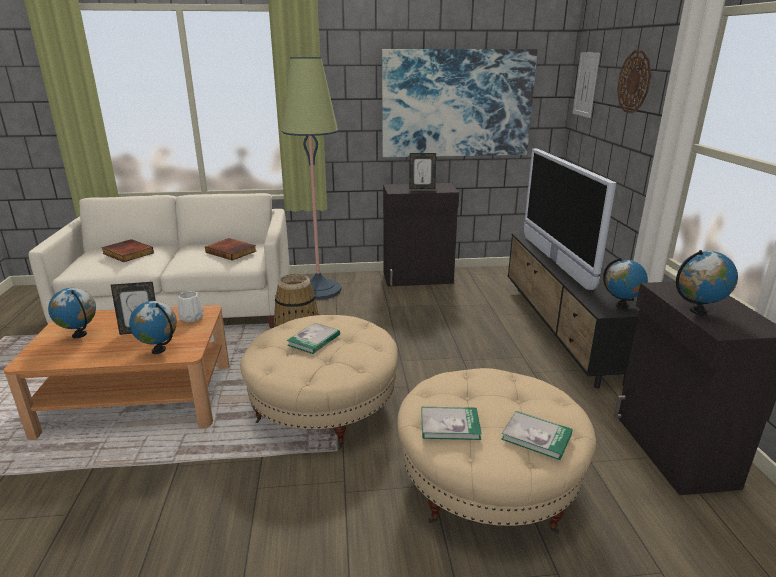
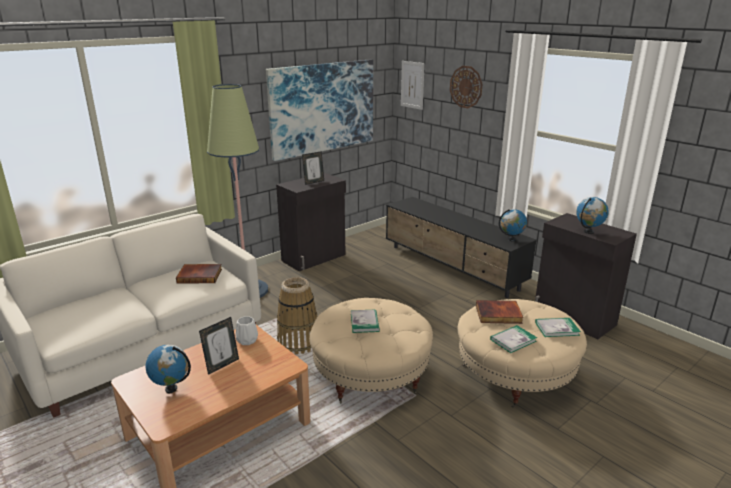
camera: 35 degrees left, 0 degrees up
book [101,239,154,262] -> book moved to [476,300,523,324]
globe [129,301,177,354] -> none
television [524,149,616,290] -> none

